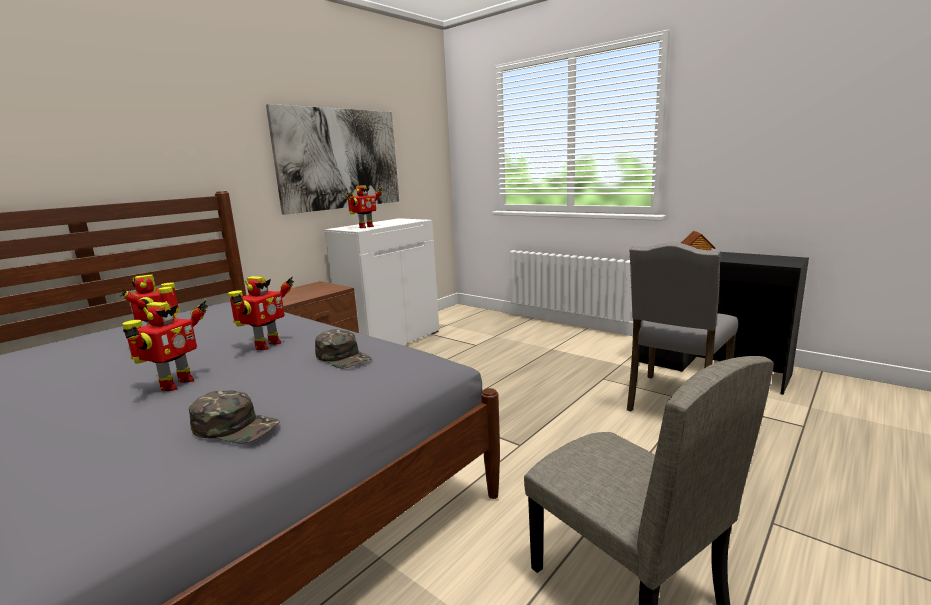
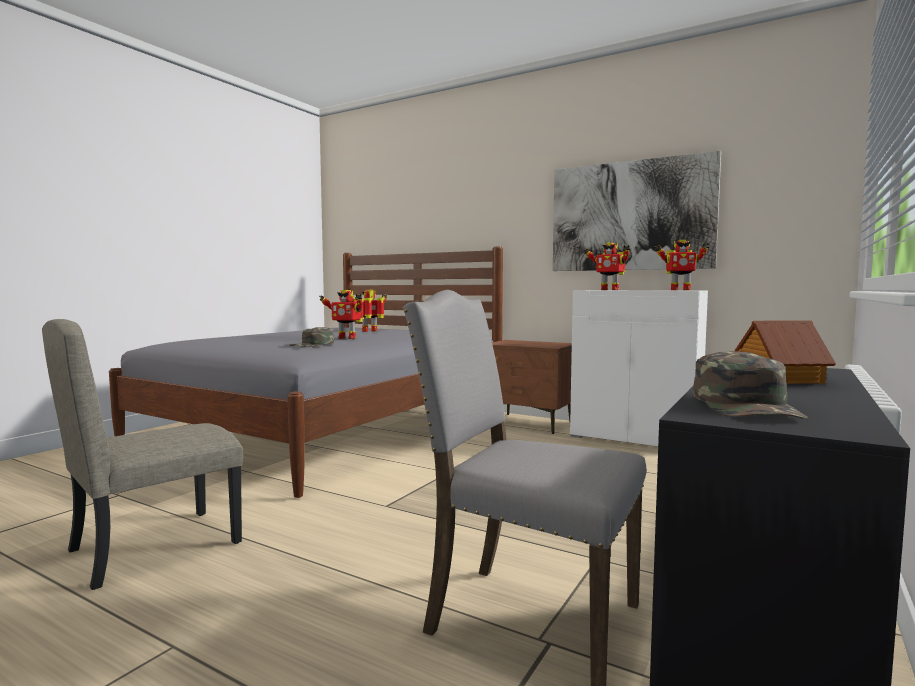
camera: 80 degrees right, 10 degrees down
toy robot [122,300,209,391] -> toy robot moved to [655,240,709,290]
green cap [189,390,280,443] -> green cap moved to [693,351,808,419]

